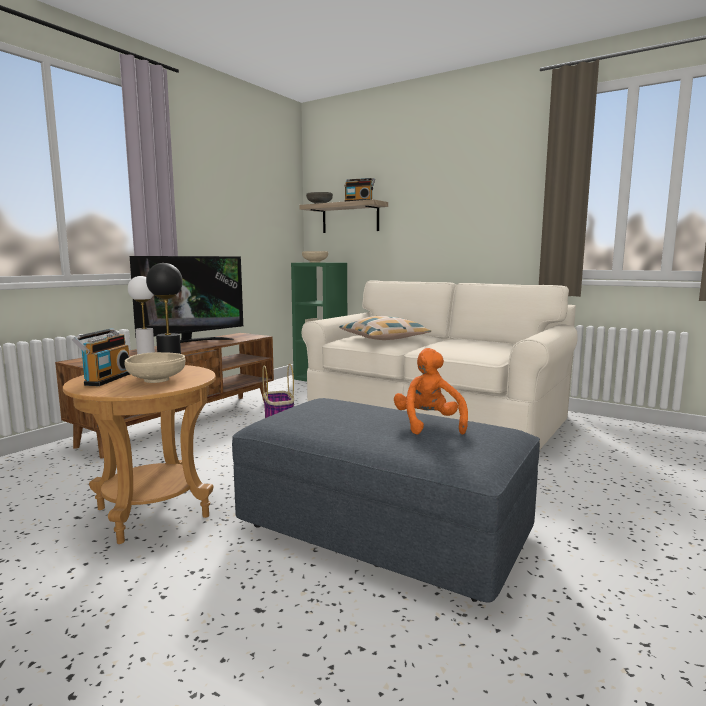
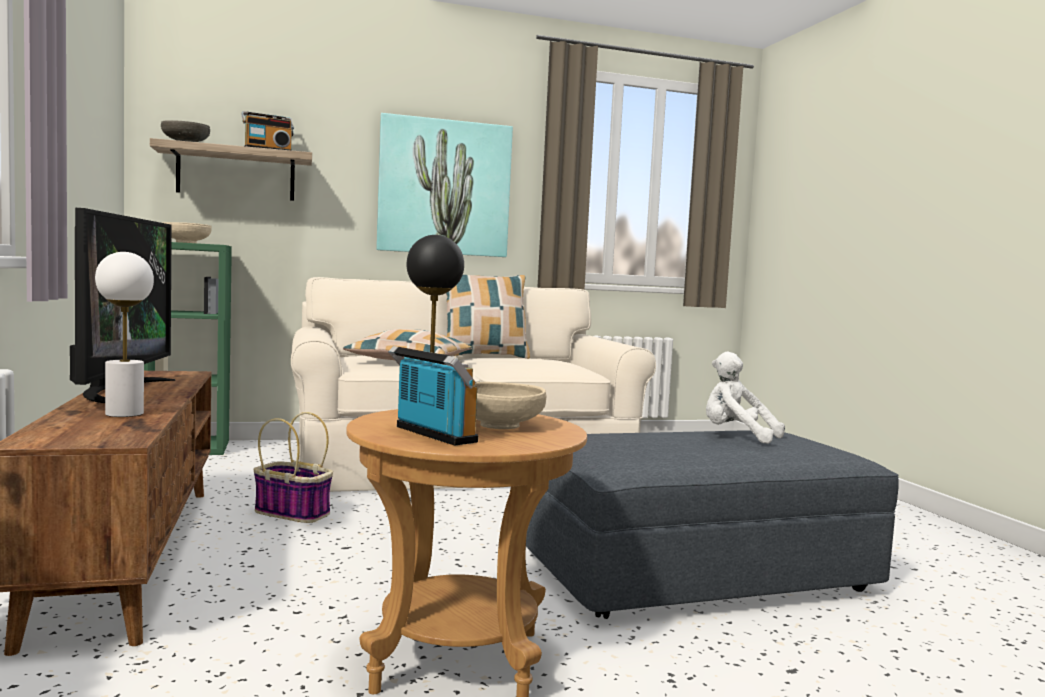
camera: 50 degrees left, 5 degrees down
orange plush toy [394,348,468,435] -> white plush toy [706,352,785,444]
none -> picture [376,113,513,257]
none -> pillow [446,275,530,359]

